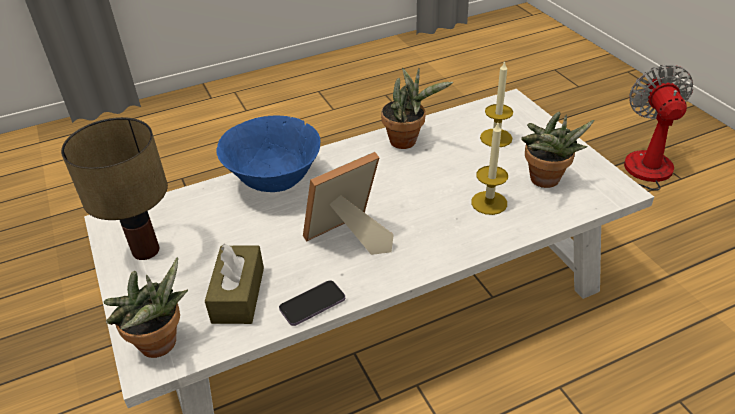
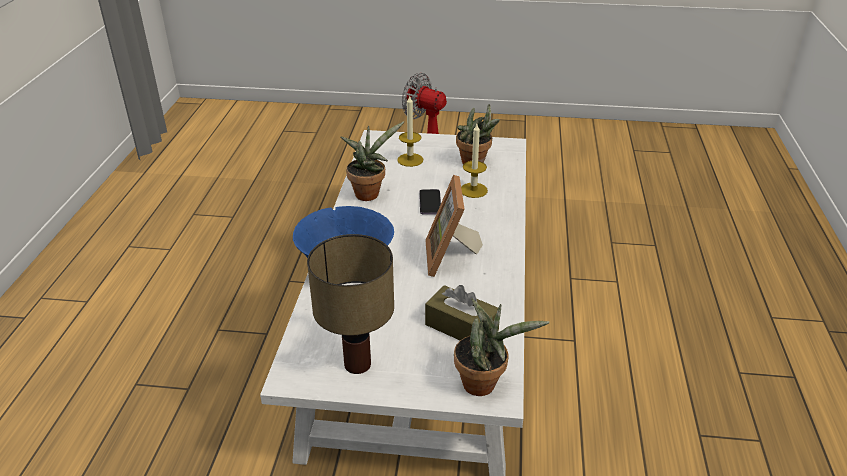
camera: 60 degrees left, 5 degrees down
phone [279,280,345,326] -> phone moved to [419,189,441,215]

